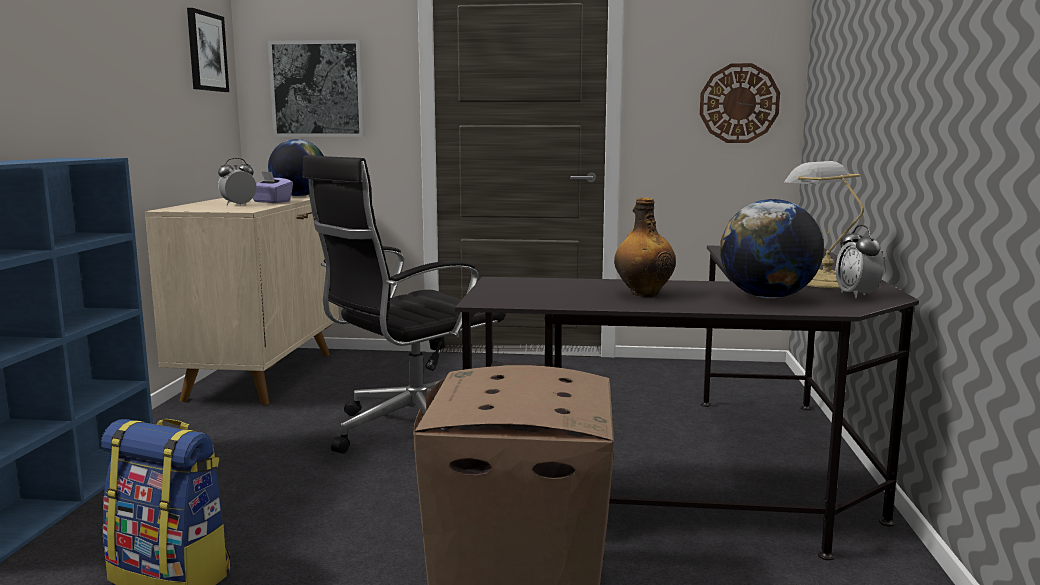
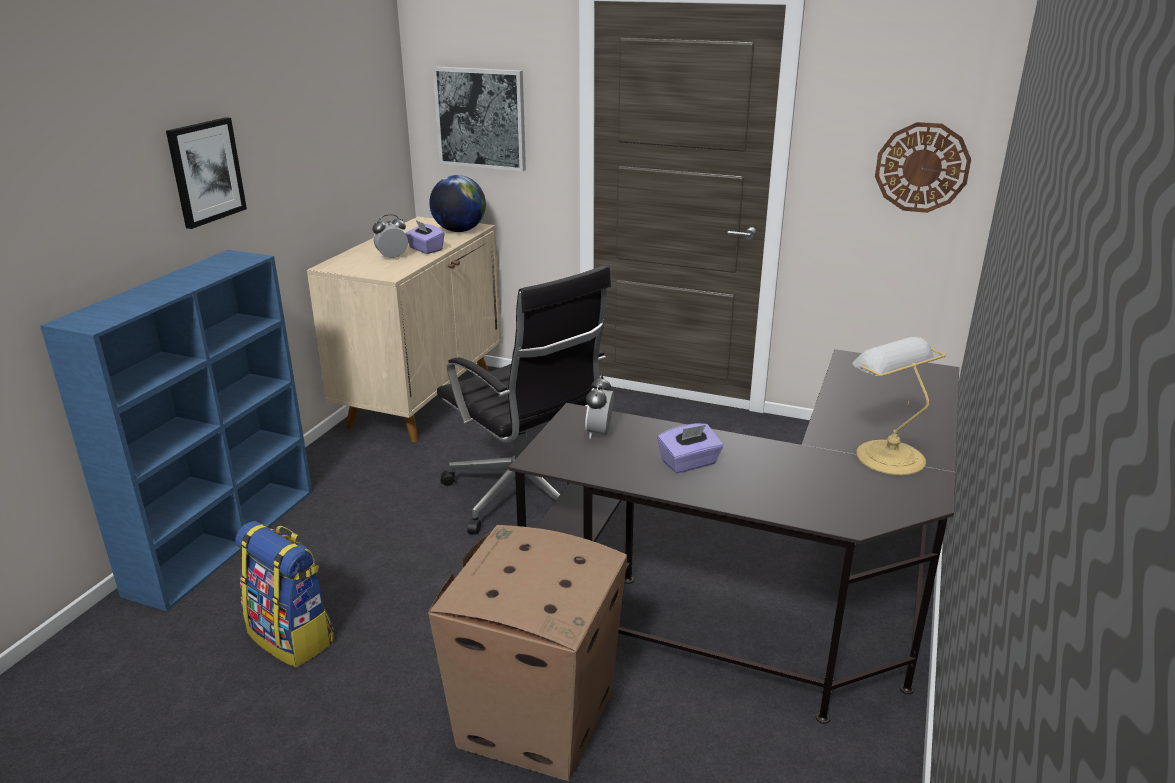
camera: 15 degrees right, 15 degrees up
picture [187,8,229,92] -> picture moved to [166,117,247,229]
black office chair [302,155,506,454] -> black office chair turned 105 degrees counterclockwise [437,265,611,535]
bottle [614,197,676,297] -> purple tissue box [657,423,723,473]
globe [720,199,824,298] -> none
alarm clock [836,225,884,298] -> alarm clock moved to [585,375,614,439]

